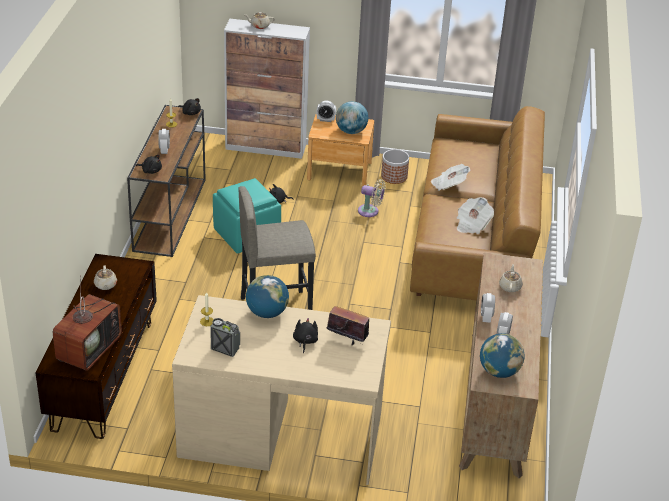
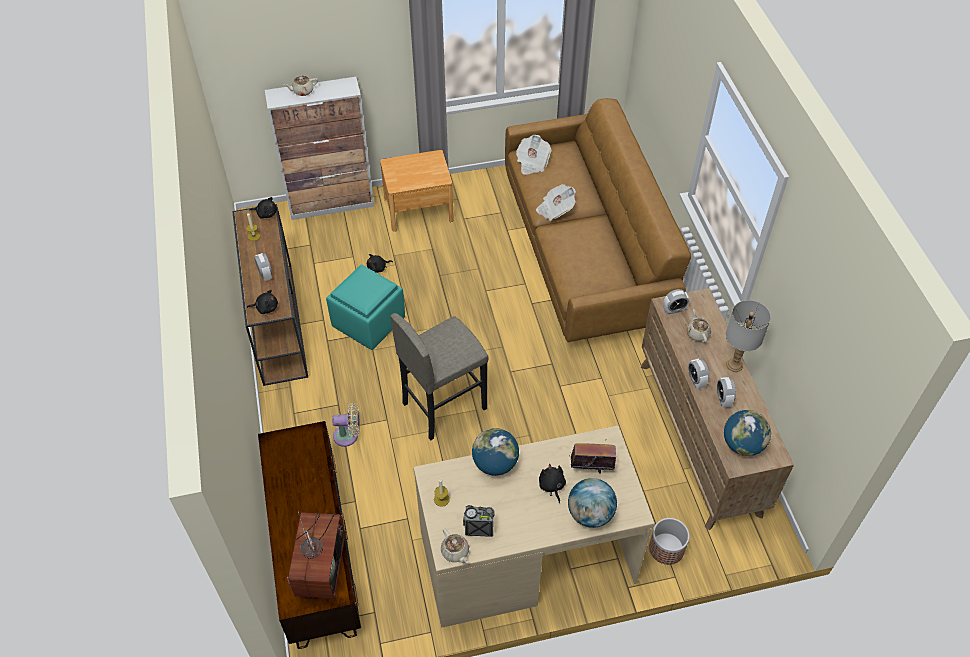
camera: 20 degrees left, 15 degrees up
beige teapot [94,265,117,290] -> beige teapot moved to [441,529,469,563]
alarm clock [316,101,336,122] -> alarm clock moved to [663,289,690,314]
globe [336,101,368,134] -> globe moved to [568,478,617,528]
beige fan [358,179,386,217] -> beige fan moved to [332,403,360,447]
planter [381,149,409,184] -> planter moved to [649,518,690,565]
newspaper [456,197,494,234] -> newspaper moved to [516,135,552,174]
none -> grey table lamp [726,300,771,372]

